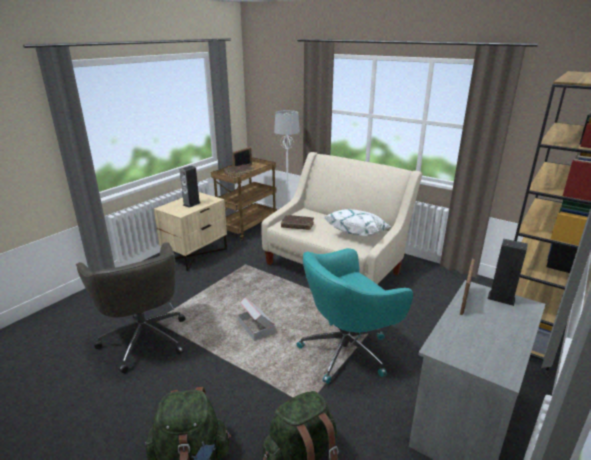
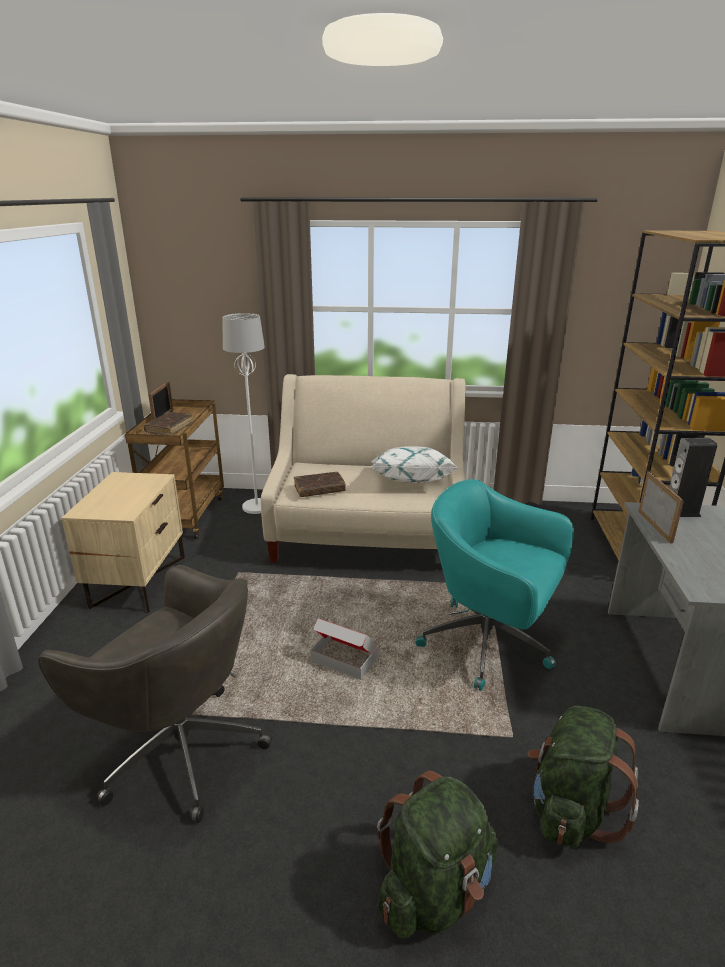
camera: 30 degrees left, 0 degrees up
speaker [180,166,200,208] -> none
turquoise office chair [296,248,413,384] -> turquoise office chair turned 90 degrees clockwise [415,479,574,691]

